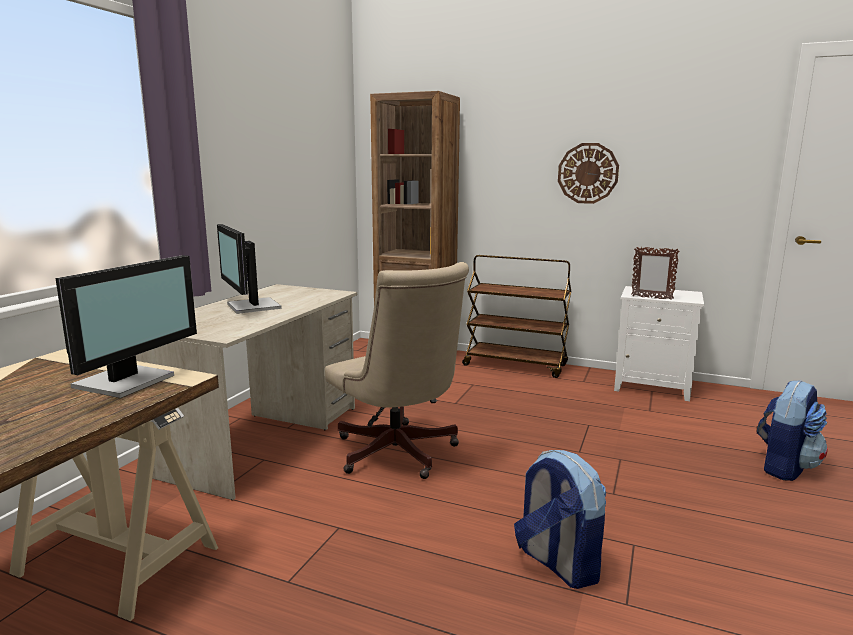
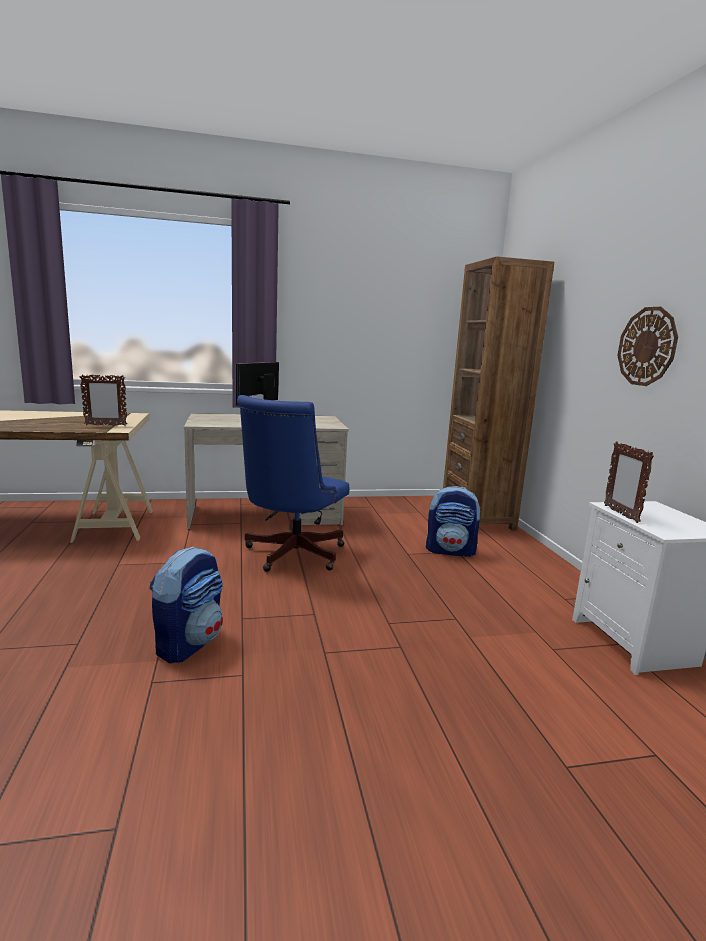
camera: 55 degrees right, 0 degrees up
monitor [55,255,197,398] -> picture frame [80,374,128,426]
beige office chair [325,262,469,479] -> blue office chair [237,395,349,572]
brown cart [462,255,571,378] -> none
backpack [757,380,828,481] -> backpack moved to [426,486,482,557]

